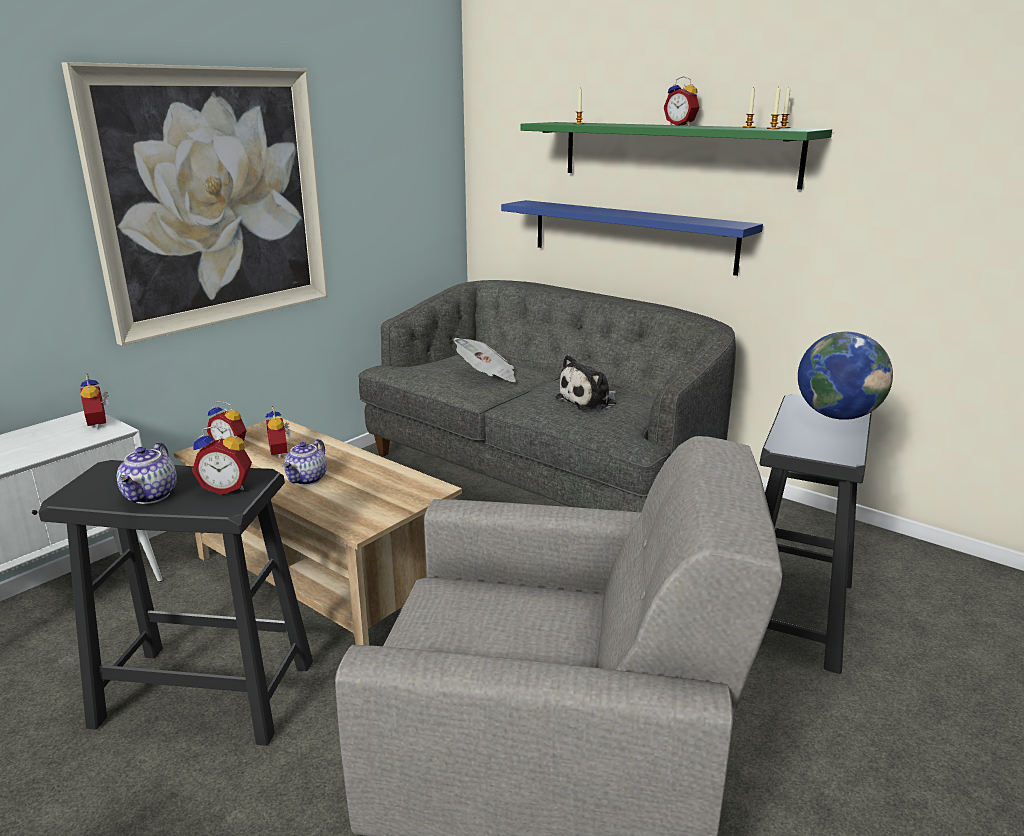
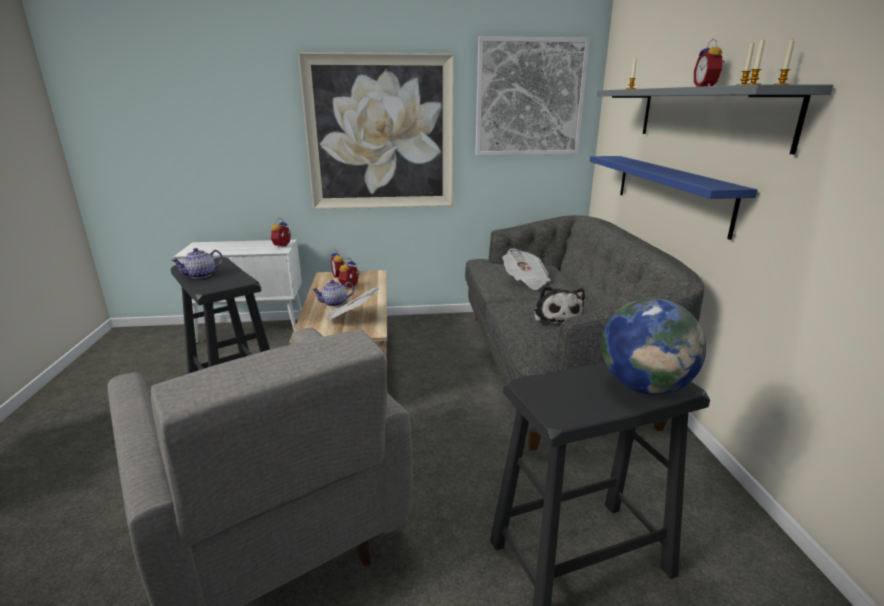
camera: 45 degrees right, 0 degrees up
alarm clock [192,425,252,495] -> none
green shelf [521,122,832,190] -> grey shelf [597,84,833,155]
plush toy [555,355,617,411] -> plush toy turned 105 degrees counterclockwise [533,286,585,325]
none -> newspaper [326,287,379,322]
none -> picture [475,36,590,156]

